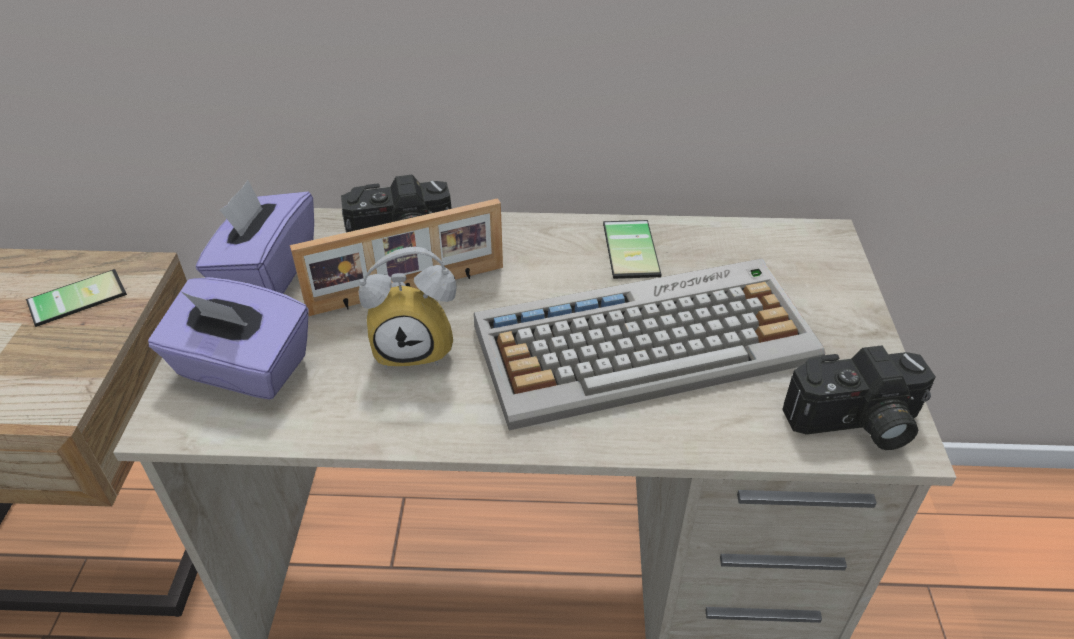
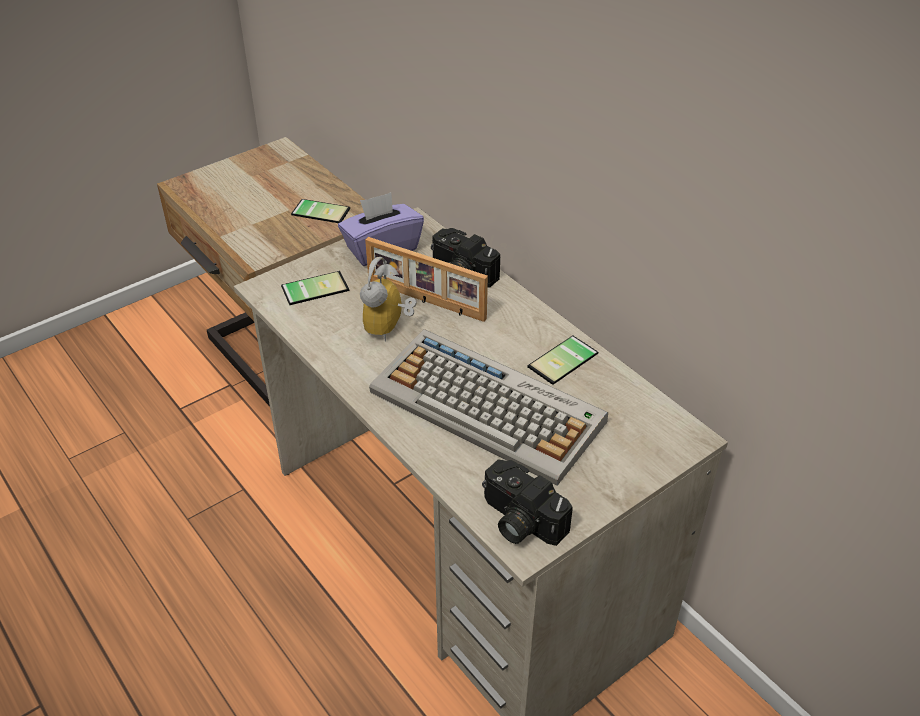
camera: 50 degrees right, 0 degrees up
purple tissue box [148,277,309,400] -> phone [281,270,349,305]
alarm clock [358,246,456,369] -> alarm clock turned 60 degrees clockwise [360,257,417,342]

